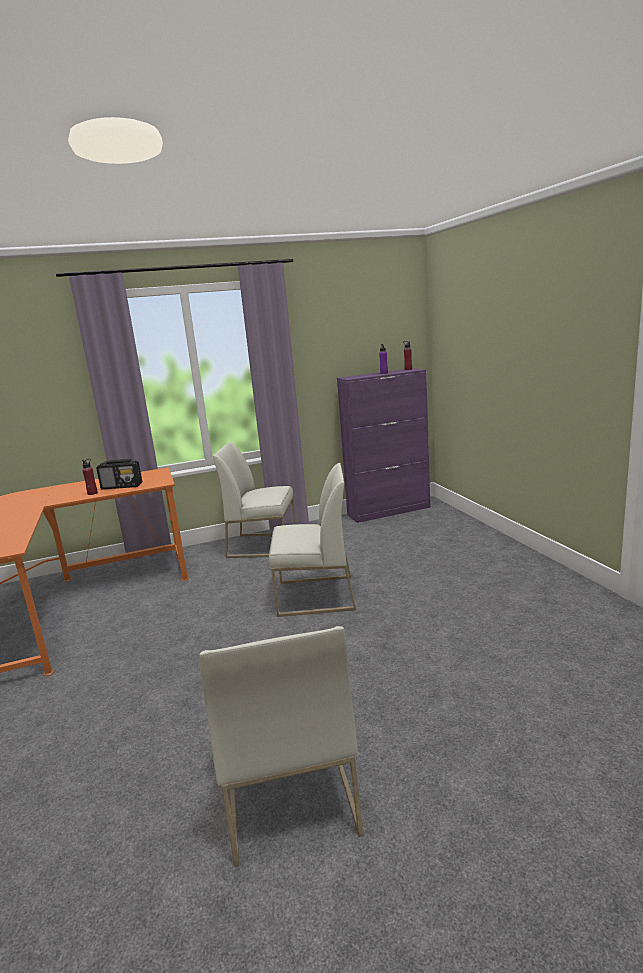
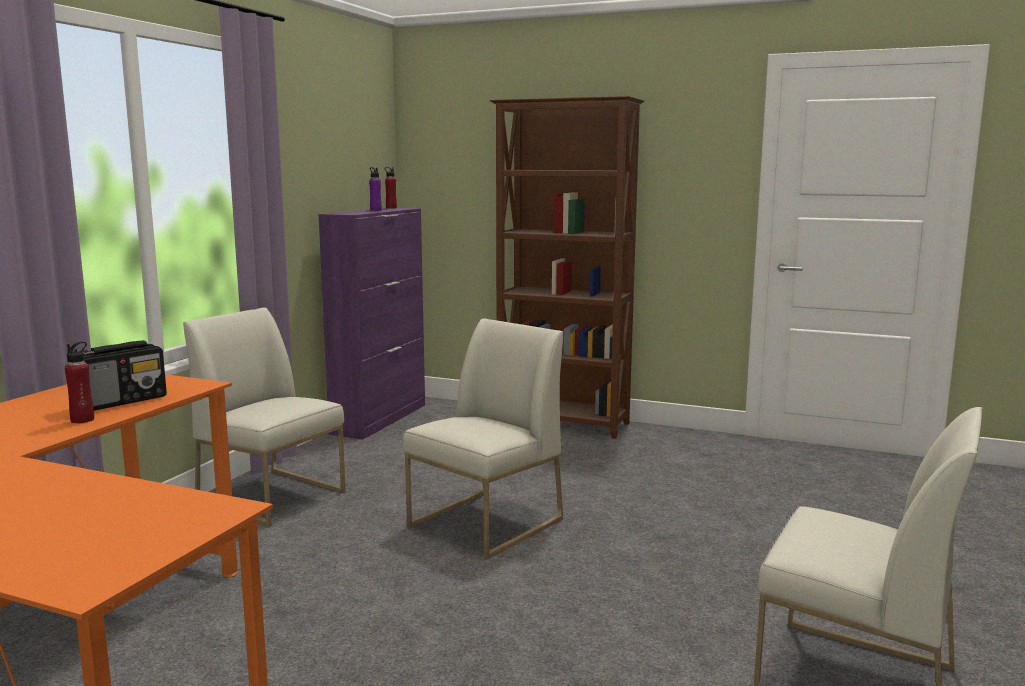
camera: 50 degrees left, 5 degrees down
white chair [213,442,296,558] -> white chair turned 75 degrees clockwise [183,307,346,527]
none -> brown bookcase [490,96,645,439]

